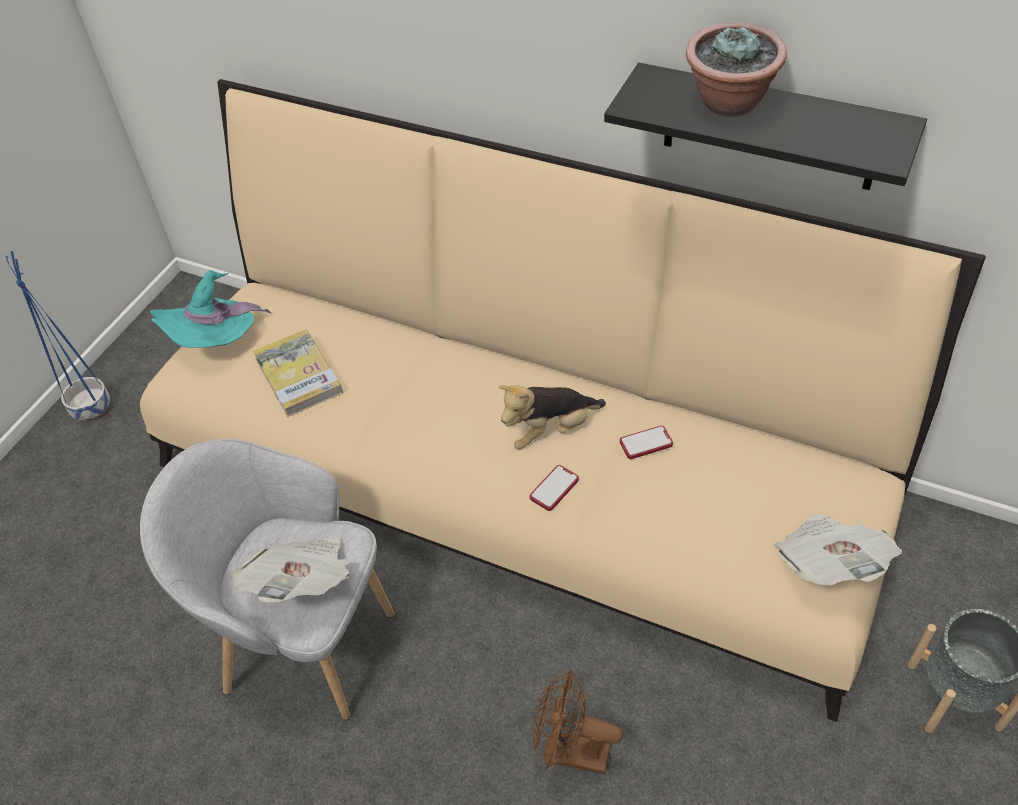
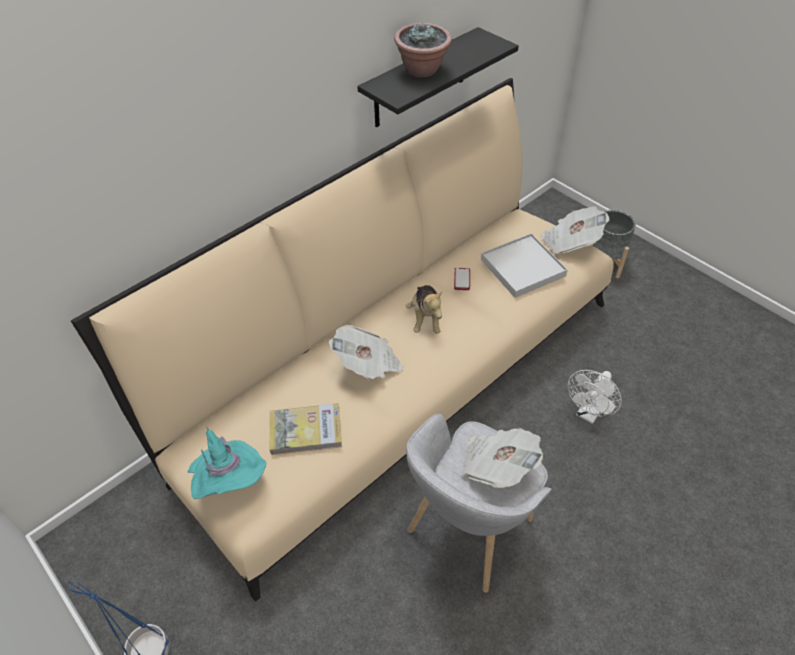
camera: 70 degrees left, 0 degrees up
phone [530,465,579,511] -> none
brown fan [533,670,623,774] -> white fan [568,370,622,424]
none -> newspaper [329,325,403,380]
none -> white tray [481,233,568,298]

